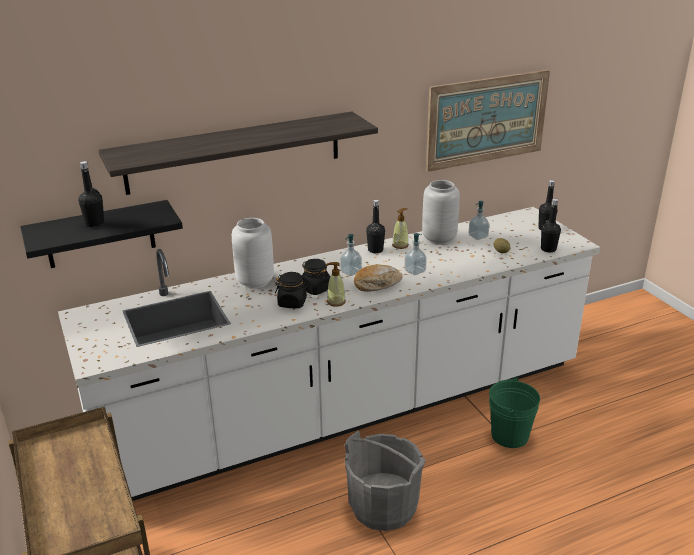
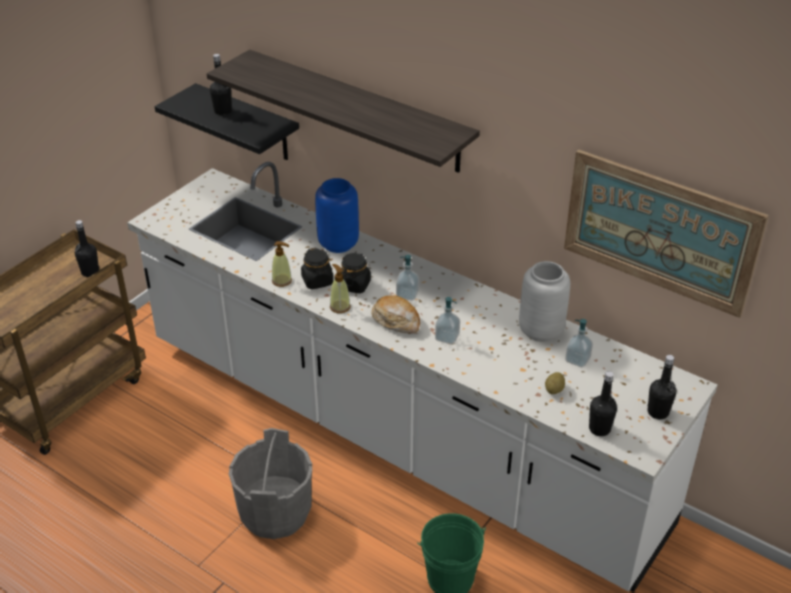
camera: 60 degrees right, 10 degrees up
white vase [232,218,274,289] -> blue vase [315,178,359,253]
black bottle [366,200,385,253] -> black bottle moved to [75,220,99,277]
soap dispenser [392,208,409,249] -> soap dispenser moved to [272,241,292,287]

